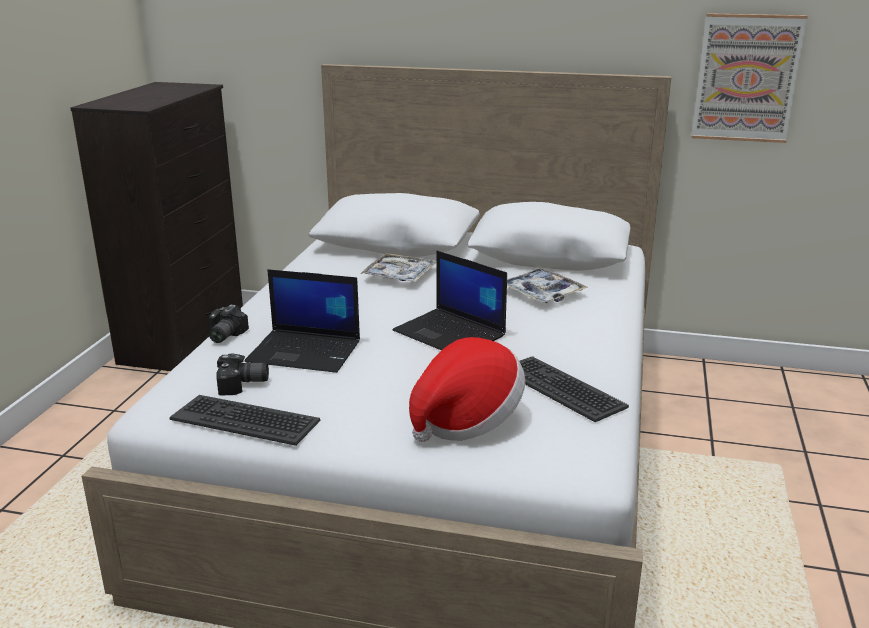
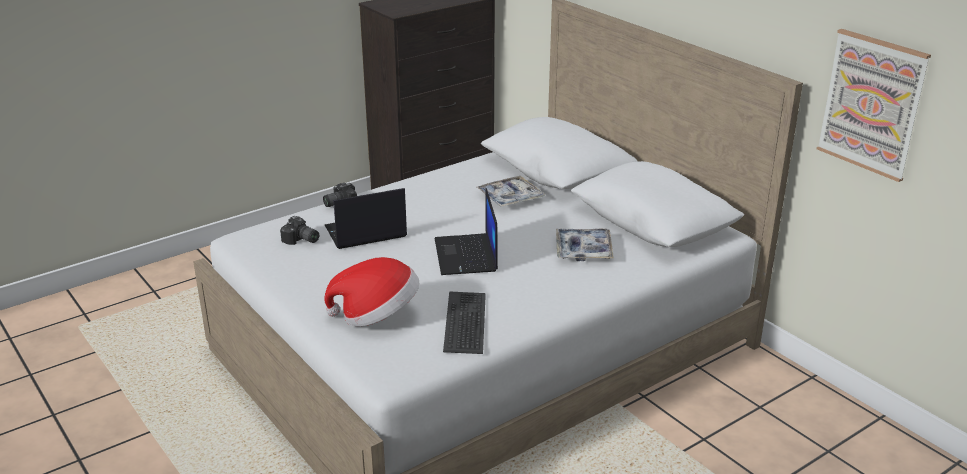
camera: 40 degrees right, 5 degrees up
keyboard [170,395,320,446] -> none
laptop [245,269,360,373] -> laptop turned 105 degrees clockwise [325,188,407,249]

